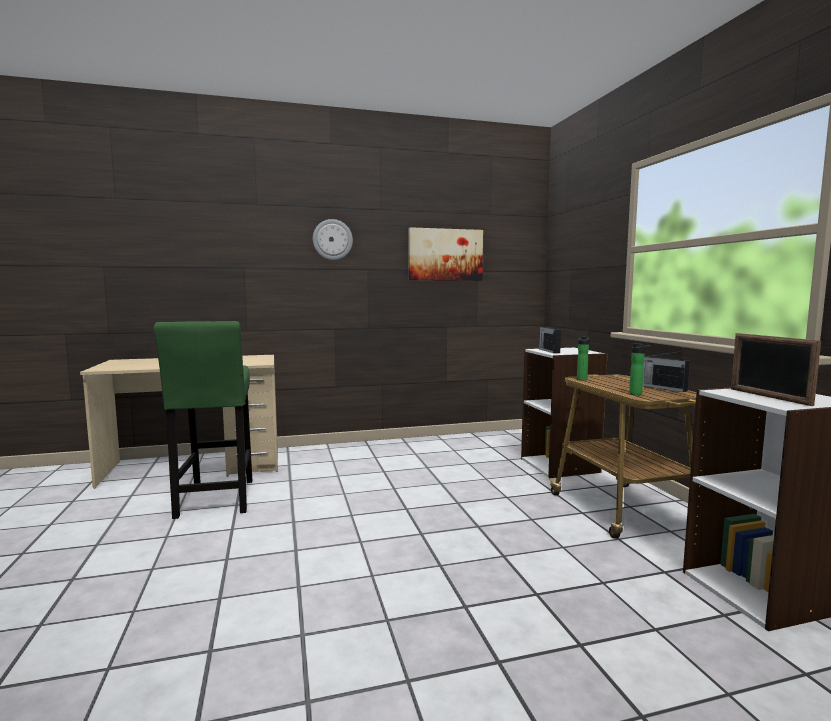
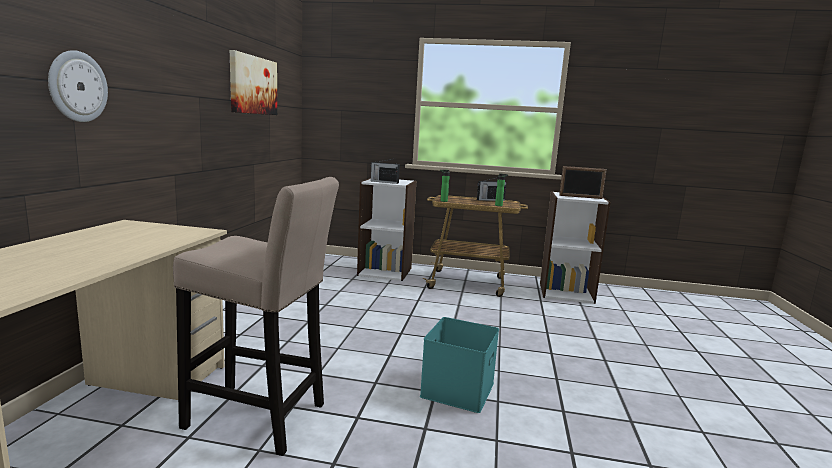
camera: 65 degrees left, 5 degrees up
green stool [154,321,252,519] -> beige stool [173,177,339,456]
wall clock [313,219,353,260] -> wall clock moved to [48,50,108,122]
none -> turquoise storage box [420,317,499,413]

